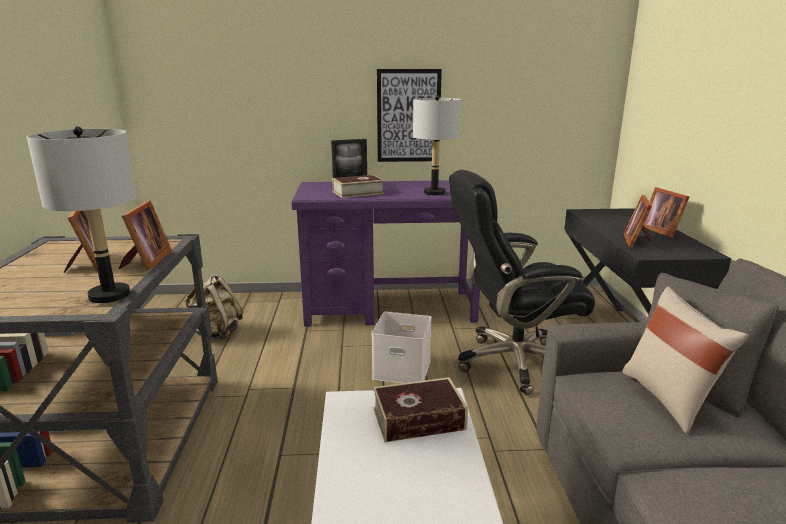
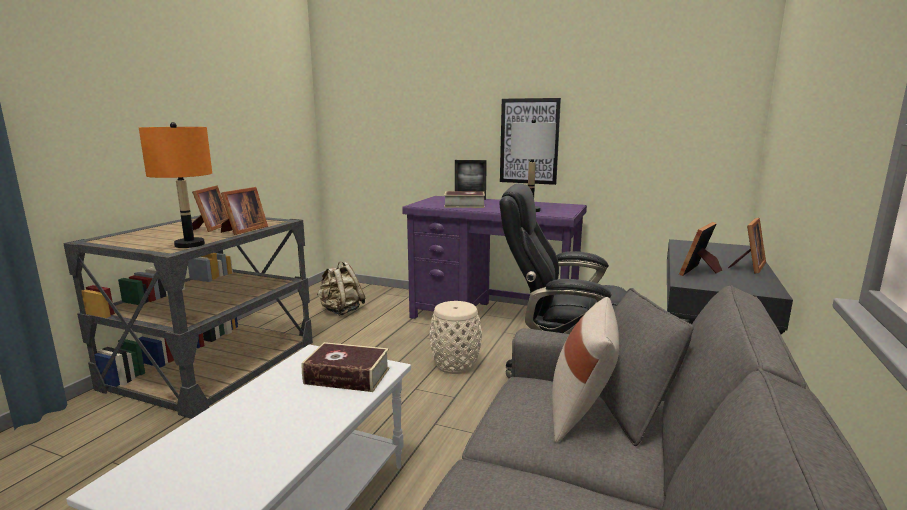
camera: 25 degrees right, 5 degrees down
grey table lamp [27,126,137,303] -> orange table lamp [139,122,212,248]
white storage box [372,312,432,383] -> beige stool [430,301,482,374]
picture frame [644,187,689,238] -> picture frame turned 150 degrees counterclockwise [728,218,766,273]

